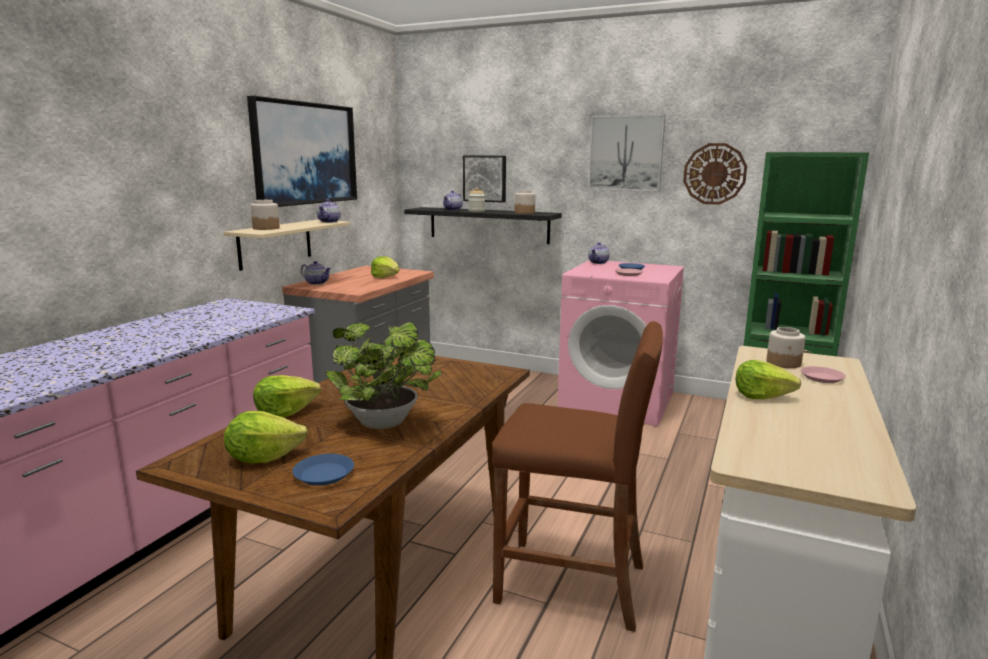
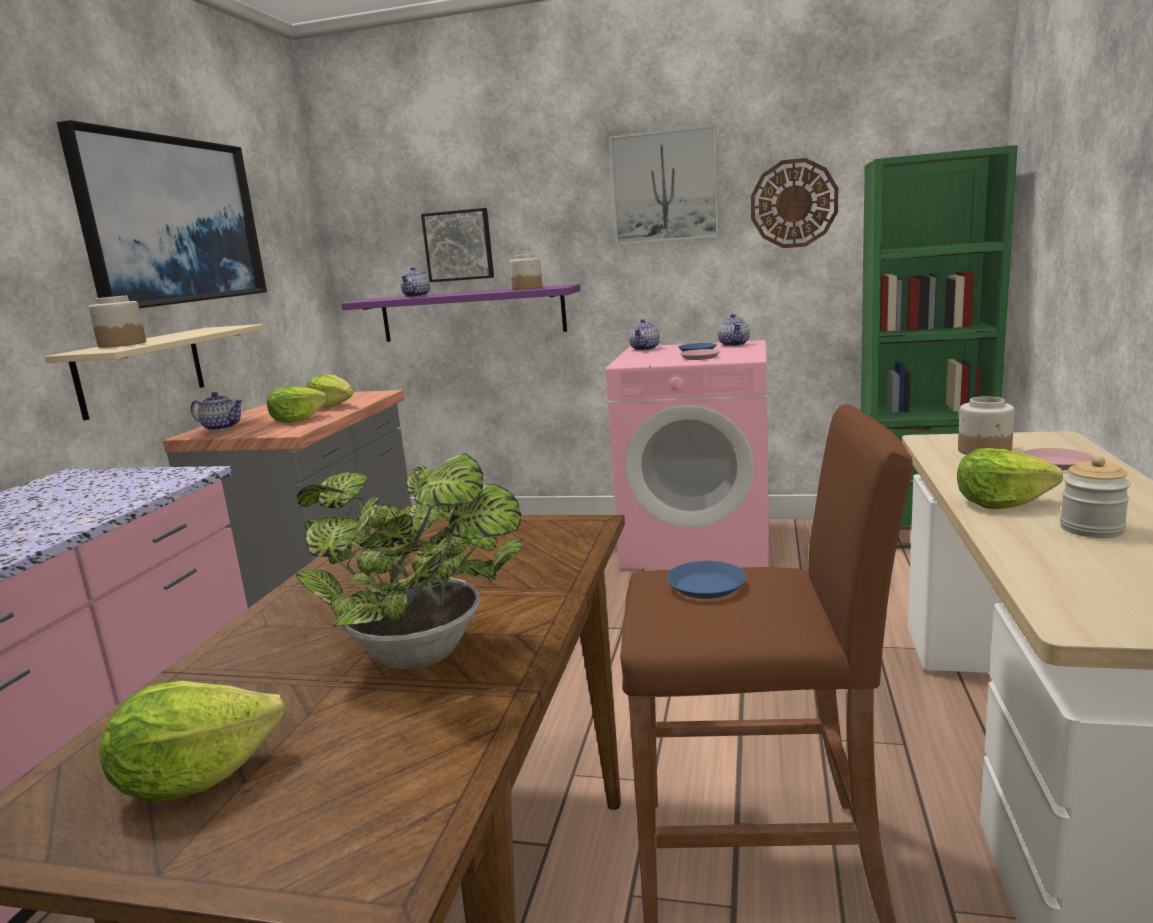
camera: 10 degrees left, 0 degrees up
lettuce [253,375,321,418] -> lettuce moved to [267,386,327,423]
blue plate [292,454,354,486] -> blue plate moved to [667,561,746,599]
teapot [317,199,341,223] -> teapot moved to [718,314,750,346]
black shelf [404,207,562,244] -> purple shelf [341,284,581,342]
jar [468,188,485,212] -> jar moved to [1060,456,1131,538]

